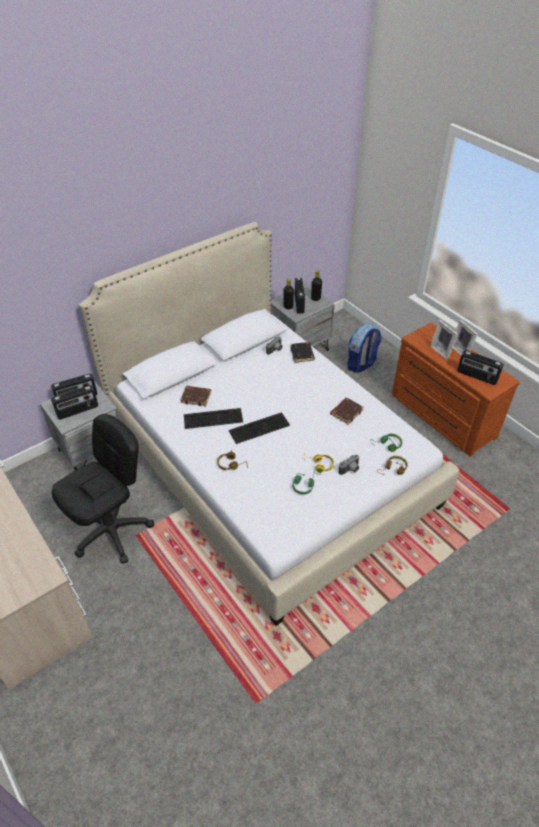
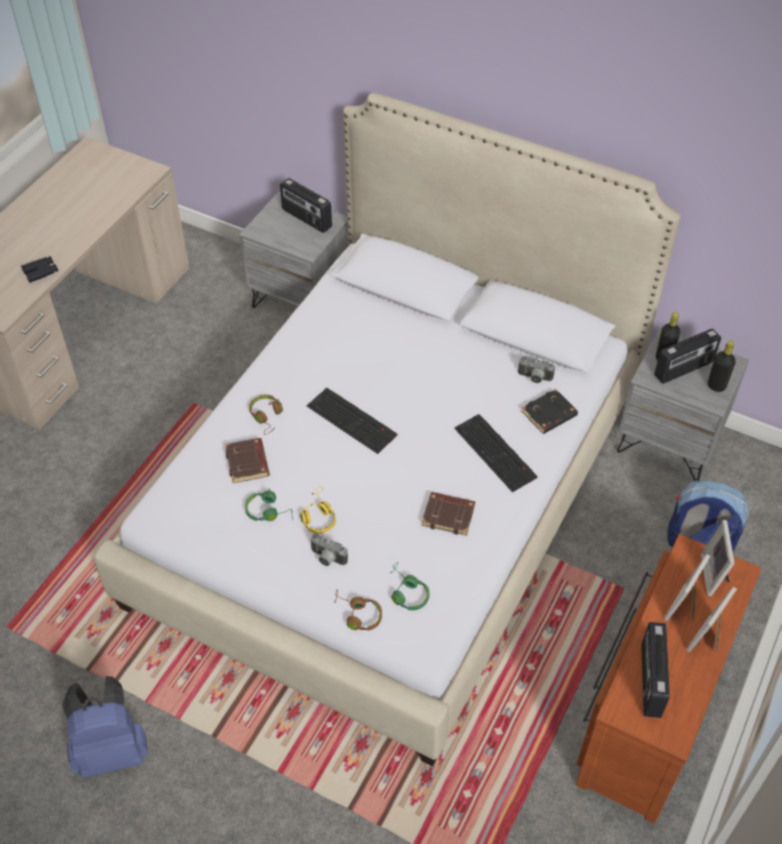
camera: 65 degrees right, 5 degrees up
radio [51,385,98,420] -> none
black office chair [52,414,154,564] -> none
brown book [180,386,211,406] -> brown book moved to [225,438,270,483]
keyboard [184,408,243,429] -> keyboard moved to [455,414,538,492]
none -> black binoculars [21,256,58,283]
none -> blue backpack [62,676,148,778]
none -> picture frame [701,520,735,597]

